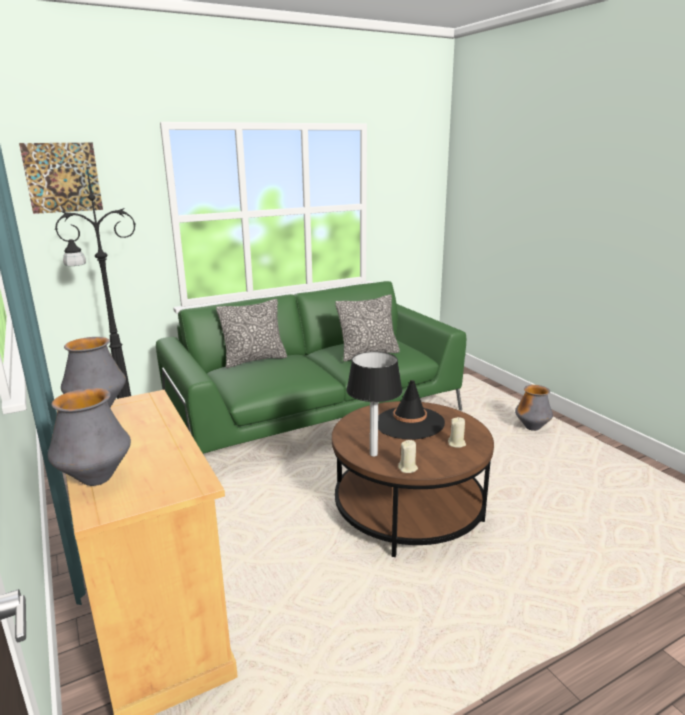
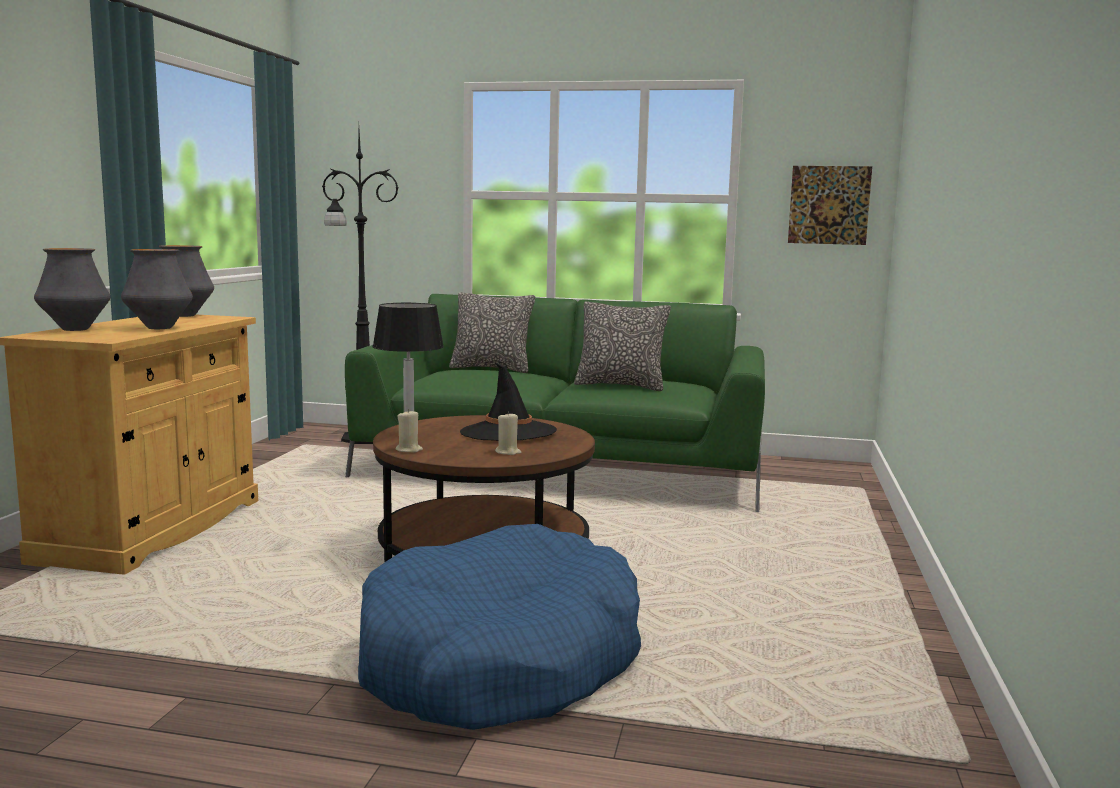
camera: 40 degrees right, 10 degrees down
picture [19,143,103,214] -> picture moved to [788,166,872,245]
vase [515,385,553,431] -> vase moved to [121,249,193,329]
none -> blue dog bed [358,524,641,730]

